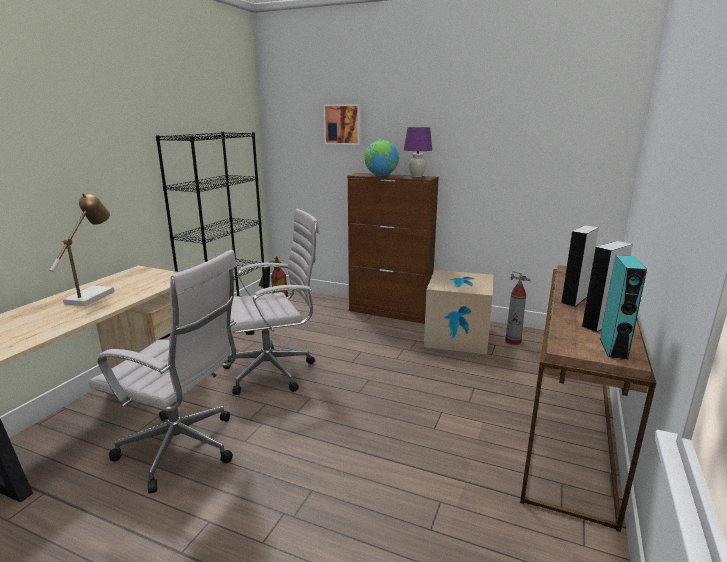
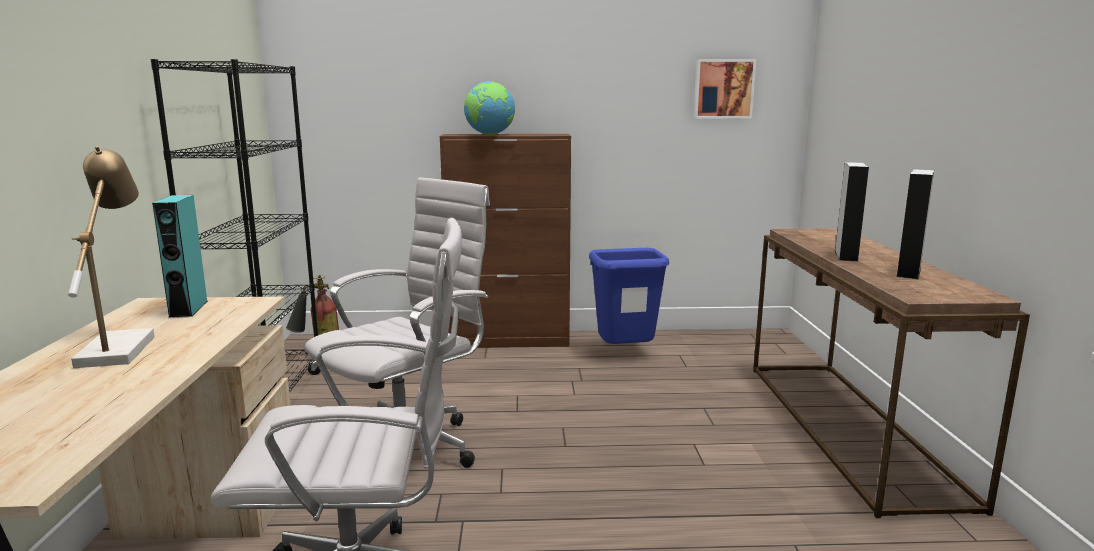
camera: 25 degrees left, 5 degrees down
picture [323,104,361,145] -> picture moved to [693,59,756,119]
purple table lamp [404,127,432,177] -> none
cardboard box [424,270,493,354] -> blue trash can [589,248,669,344]
fire extinguisher [505,271,531,345] -> none
turquoise speaker [600,255,647,360] -> turquoise speaker moved to [152,195,208,318]

